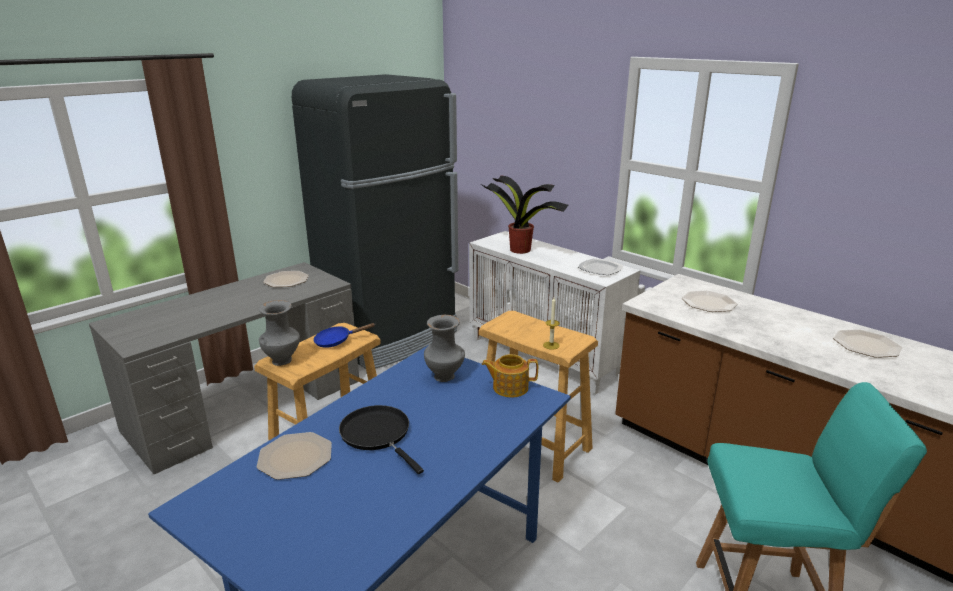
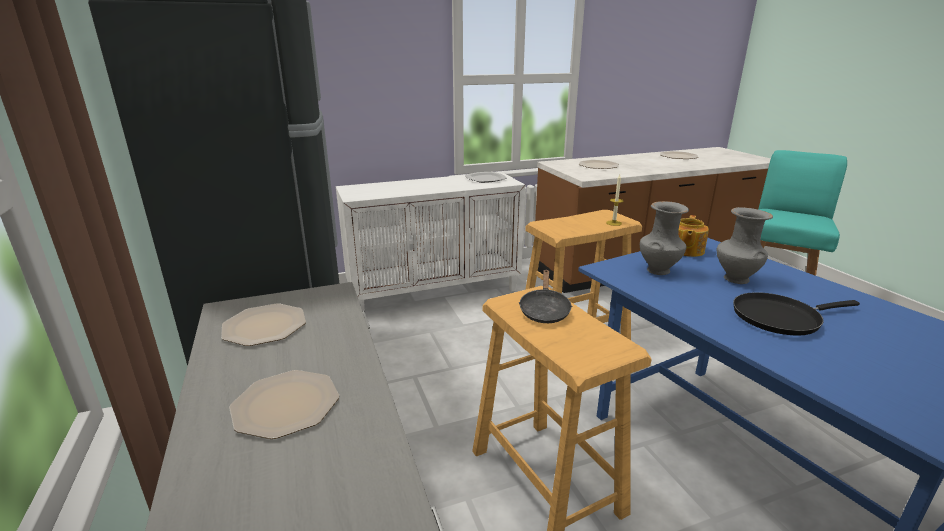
camera: 65 degrees left, 0 degrees up
plate [257,432,332,480] -> plate moved to [229,370,339,439]
grey vase [259,300,300,366] -> grey vase moved to [717,207,773,284]
blue frying pan [313,323,375,348] -> black frying pan [519,270,572,323]
potted plant [481,176,569,254] -> none

